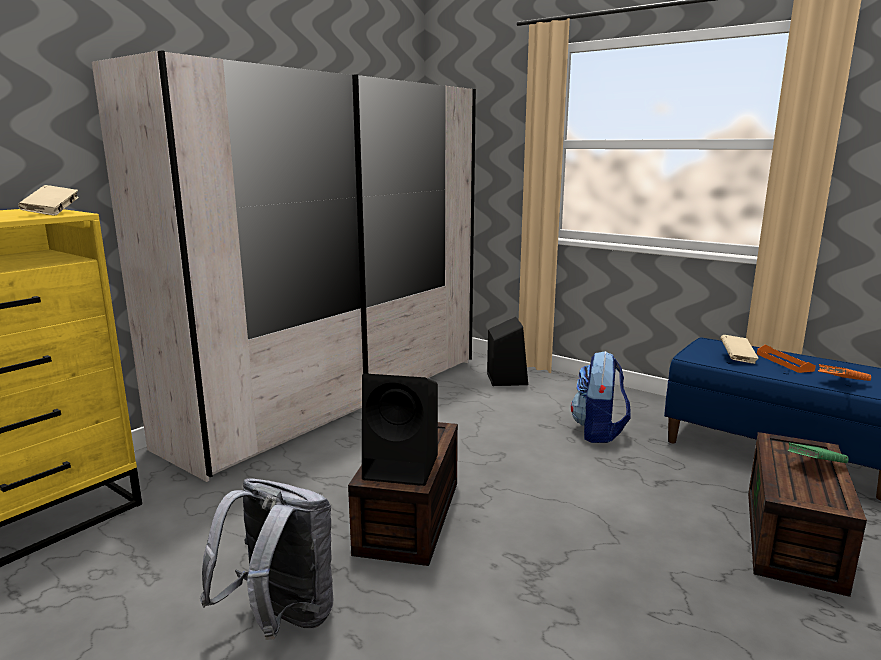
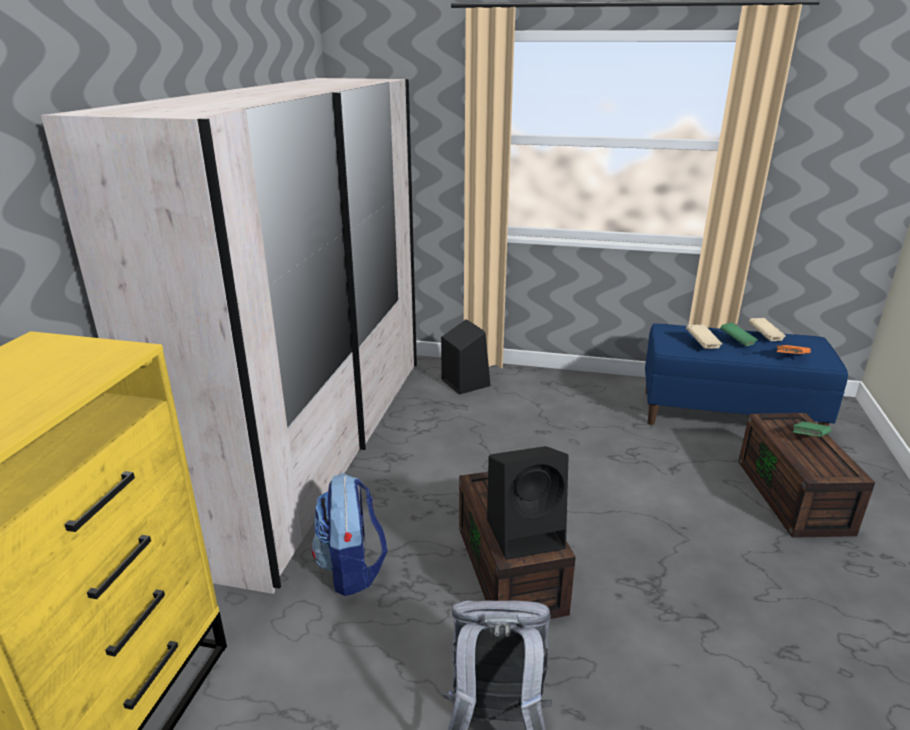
camera: 25 degrees left, 10 degrees up
beige book [18,185,78,216] -> beige book moved to [748,318,786,341]
backpack [571,351,631,443] -> backpack moved to [312,473,388,596]
orange tray [757,344,816,373] -> green book [720,323,758,346]

